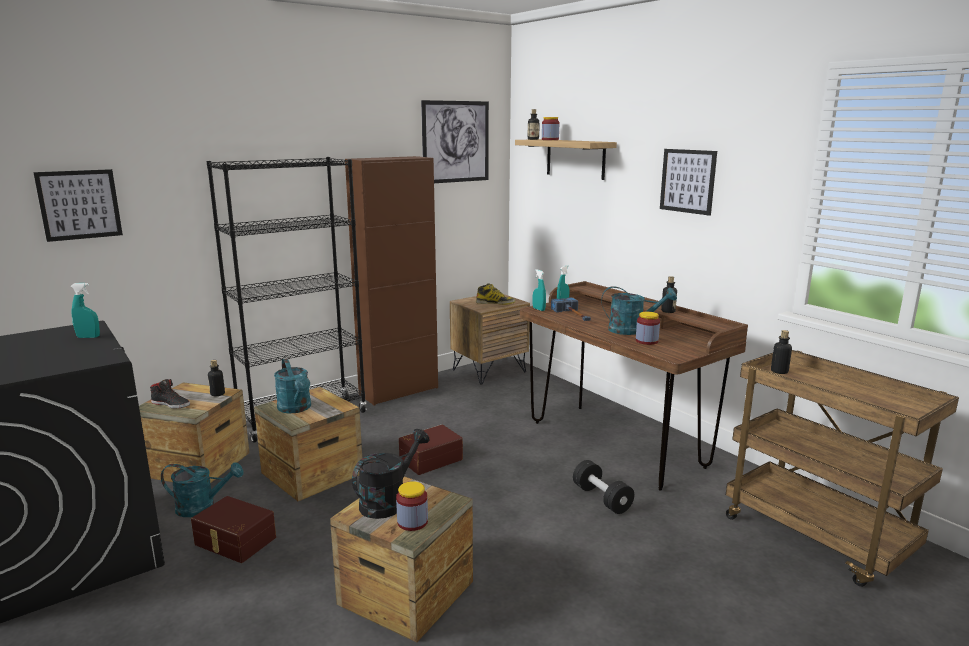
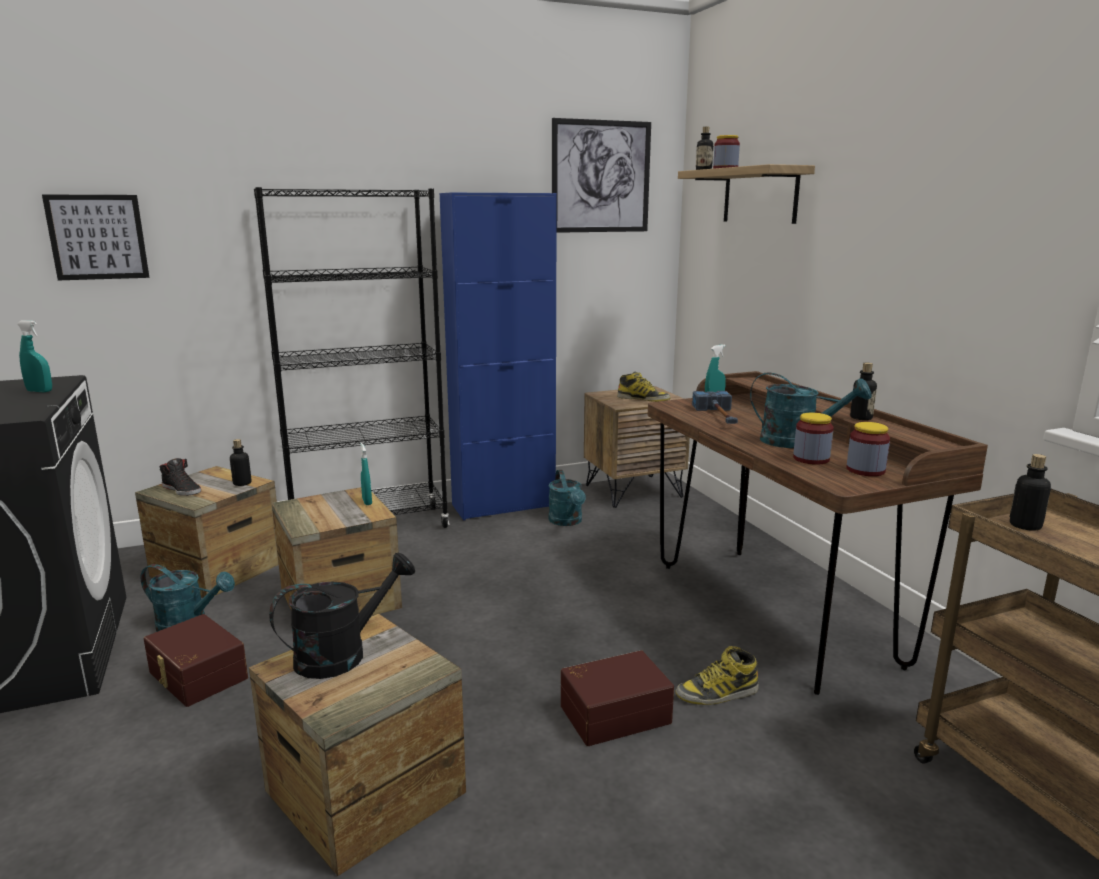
camera: 15 degrees right, 0 degrees up
turquoise watering can [274,358,311,413] -> turquoise watering can moved to [549,470,586,526]
brown cabinet [345,156,438,406] -> blue cabinet [440,192,557,520]
jar [396,481,428,531] -> jar moved to [847,422,890,476]
brown storage box [399,425,463,475] -> brown storage box moved to [561,650,674,746]
turquoise spray bottle [533,269,546,311] -> turquoise spray bottle moved to [361,443,372,505]
black dumbbell [573,460,634,514] -> boot [675,646,759,705]
picture [660,149,717,216] -> none

